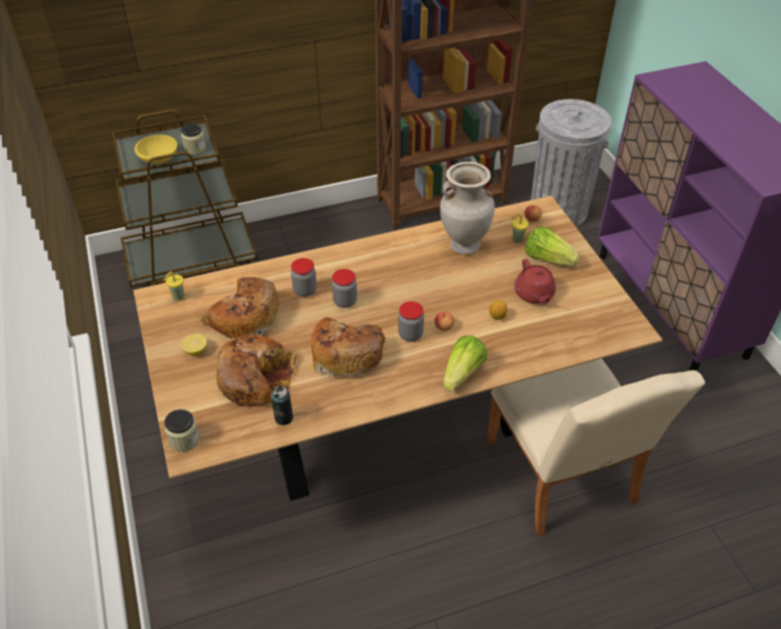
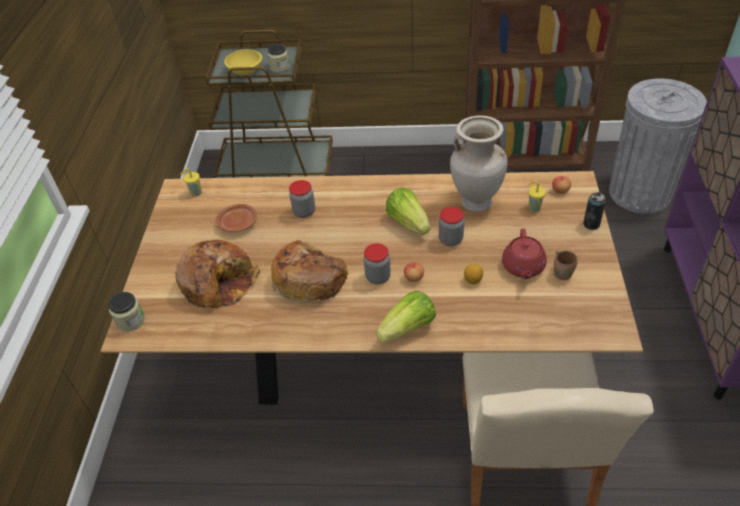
camera: 25 degrees right, 0 degrees up
lemon [181,334,207,355] -> none
bread [200,277,279,339] -> brown plate [216,204,257,232]
can [271,386,293,425] -> can moved to [583,192,606,230]
jar [332,269,357,308] -> jar moved to [439,207,464,246]
lettuce [525,227,580,266] -> lettuce moved to [386,188,430,235]
none -> brown mug [554,250,578,280]

